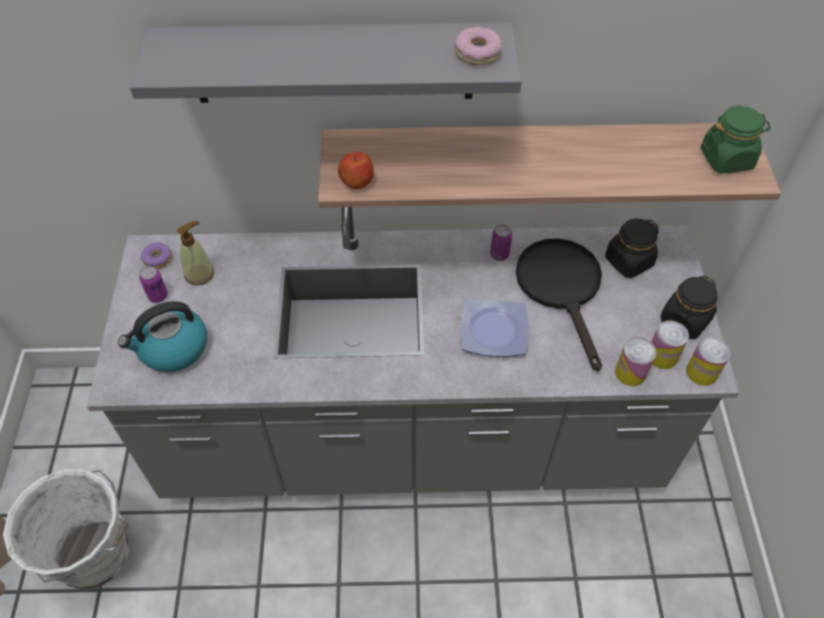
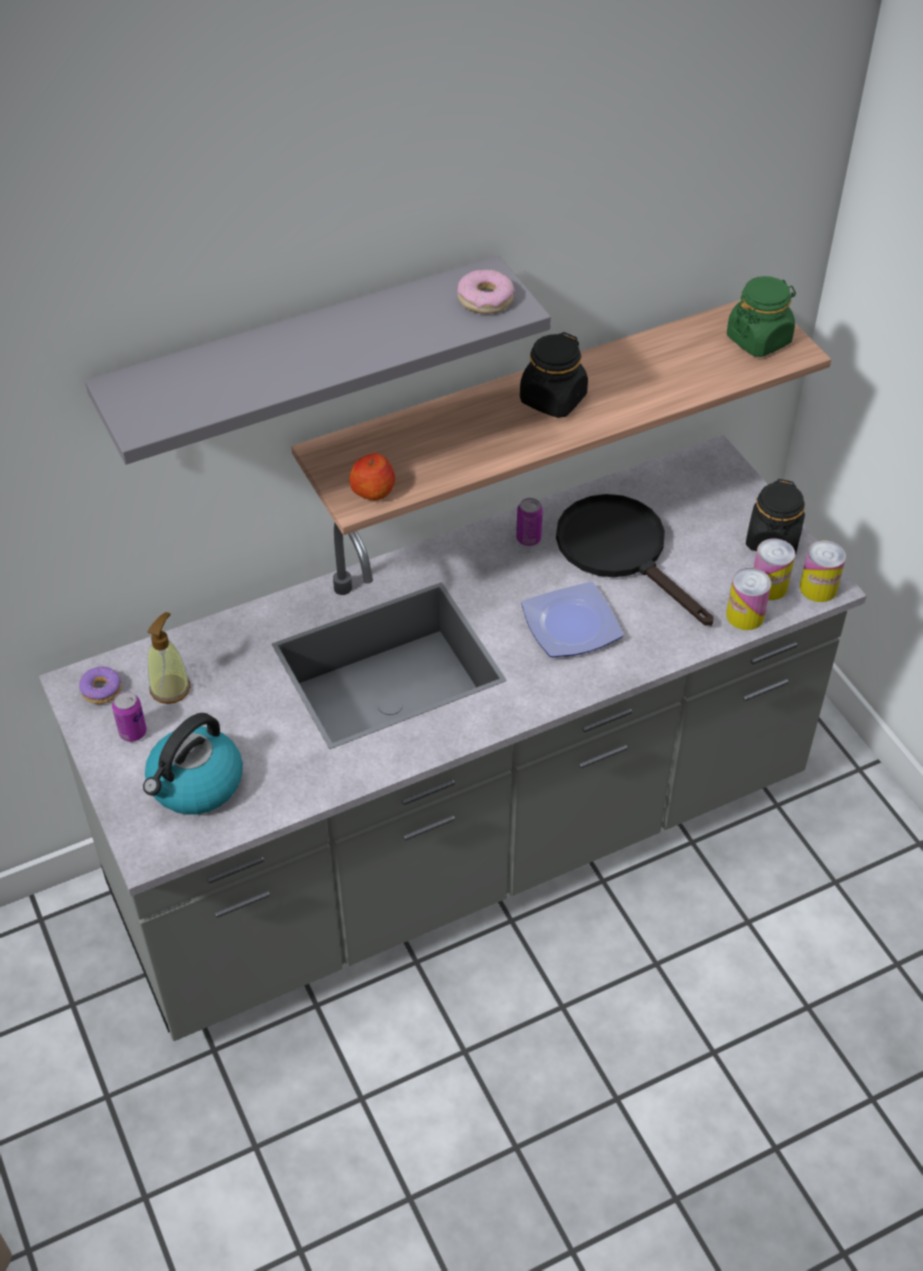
camera: 25 degrees left, 5 degrees down
white bucket [3,469,129,590] -> none
black jar [605,219,659,278] -> black jar moved to [520,332,588,418]

